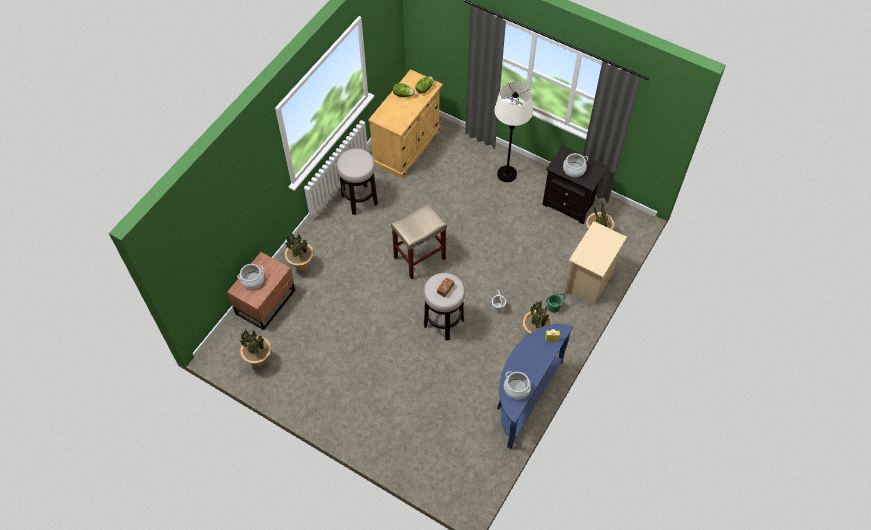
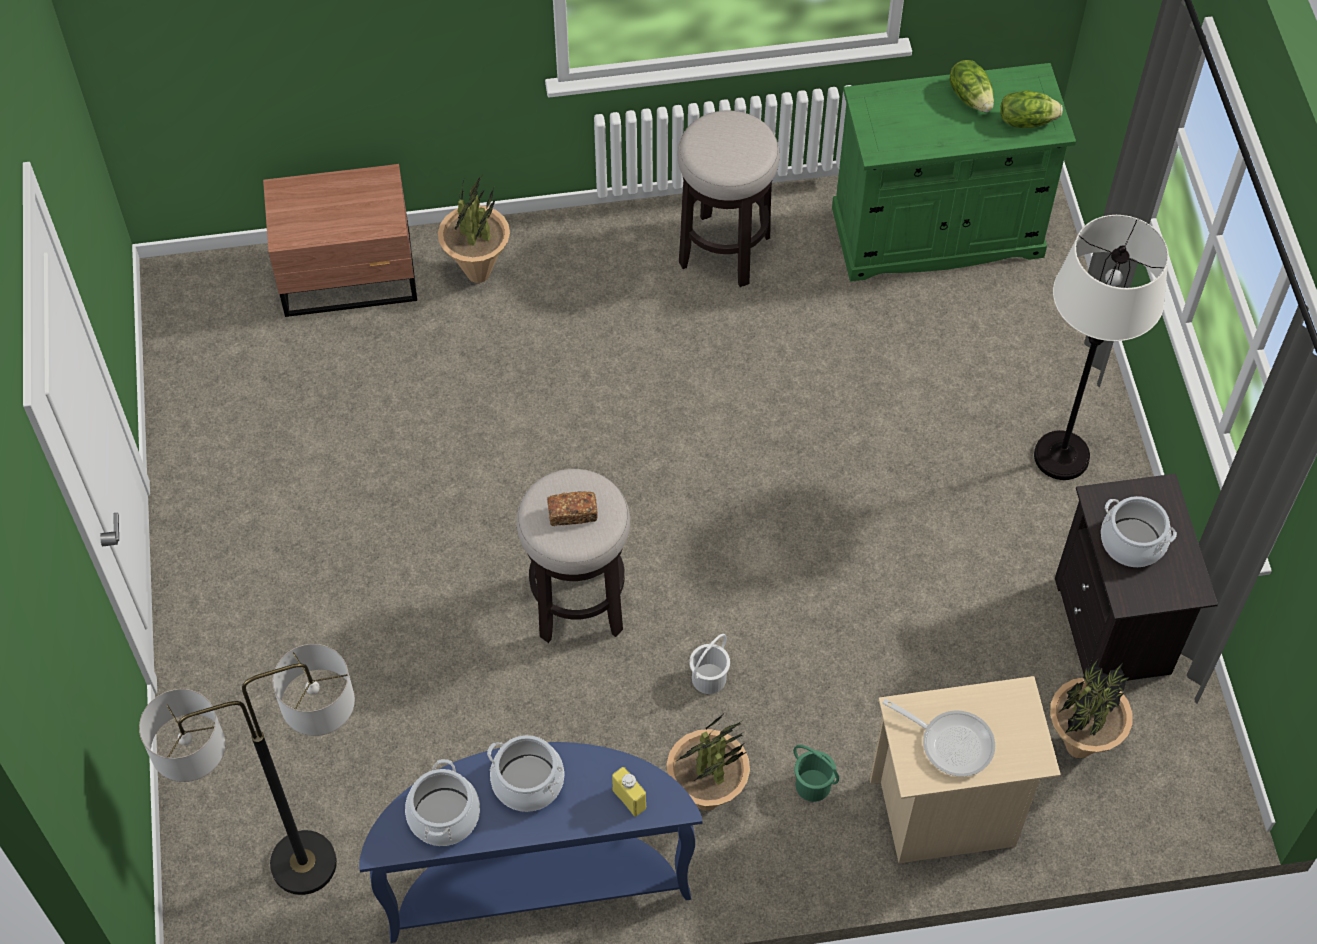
camera: 50 degrees right, 0 degrees up
cooking pot [237,264,264,289] -> cooking pot moved to [487,735,565,812]
potted plant [240,329,271,366] -> none
beige cabinet [368,69,443,178] -> green cabinet [832,63,1076,282]
beige stool [391,203,447,279] -> none
none -> floor lamp [139,644,355,895]
none -> frying pan [883,699,995,777]

